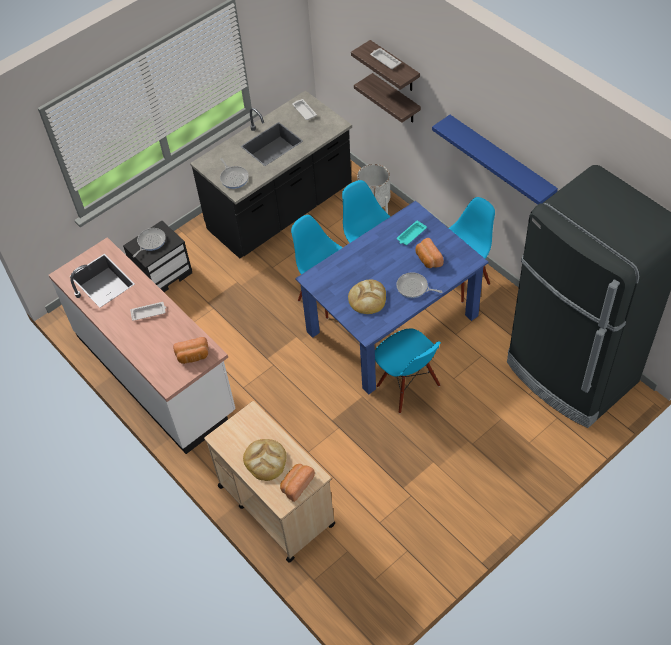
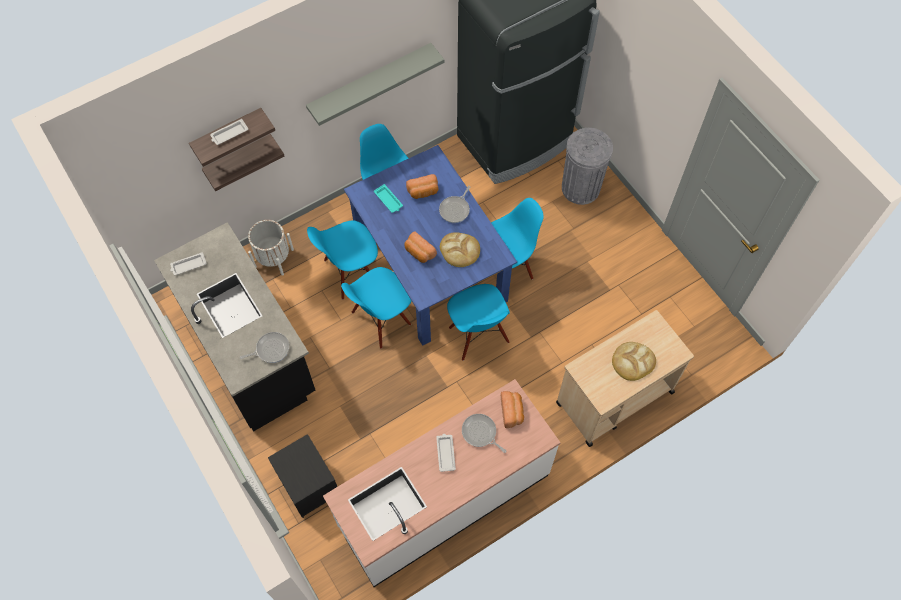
camera: 85 degrees left, 10 degrees up
frying pan [133,228,166,257] -> frying pan moved to [462,414,506,453]
bread [280,464,315,502] -> bread moved to [404,231,437,263]
blue shelf [432,115,558,204] -> grey shelf [306,43,445,126]
none -> blue chair [447,284,510,361]
none -> grey trash can [562,128,613,205]

